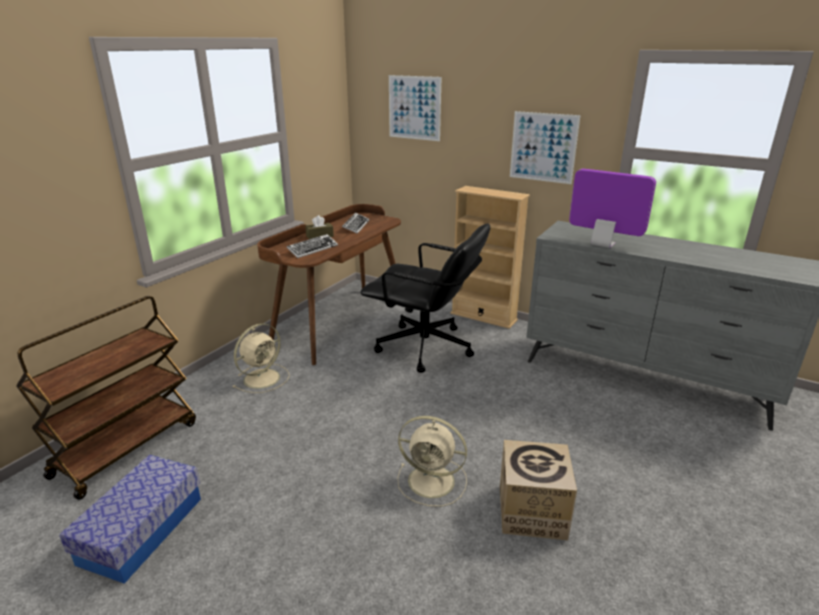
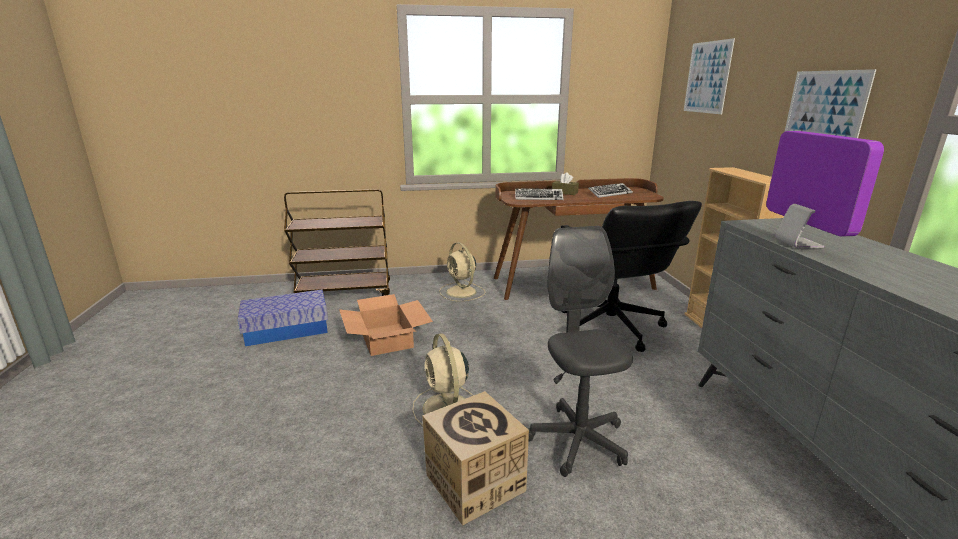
camera: 50 degrees right, 5 degrees down
beige fan [233,323,290,393] -> beige fan turned 60 degrees clockwise [439,242,485,301]
none -> cardboard box [339,294,433,356]
none -> grey office chair [528,226,633,477]

